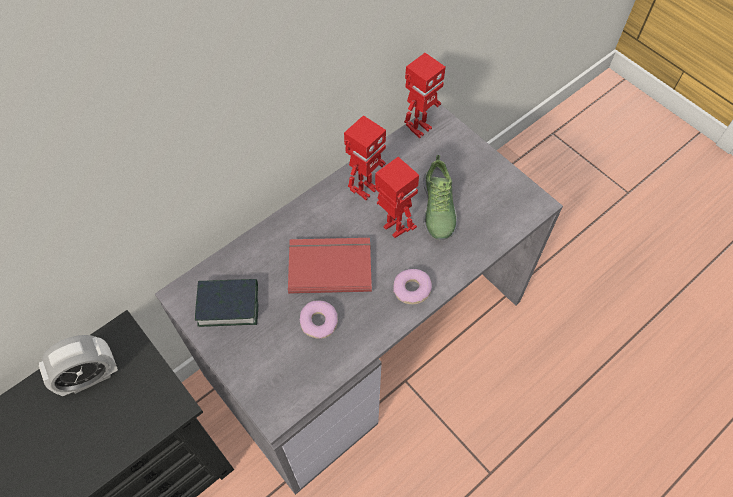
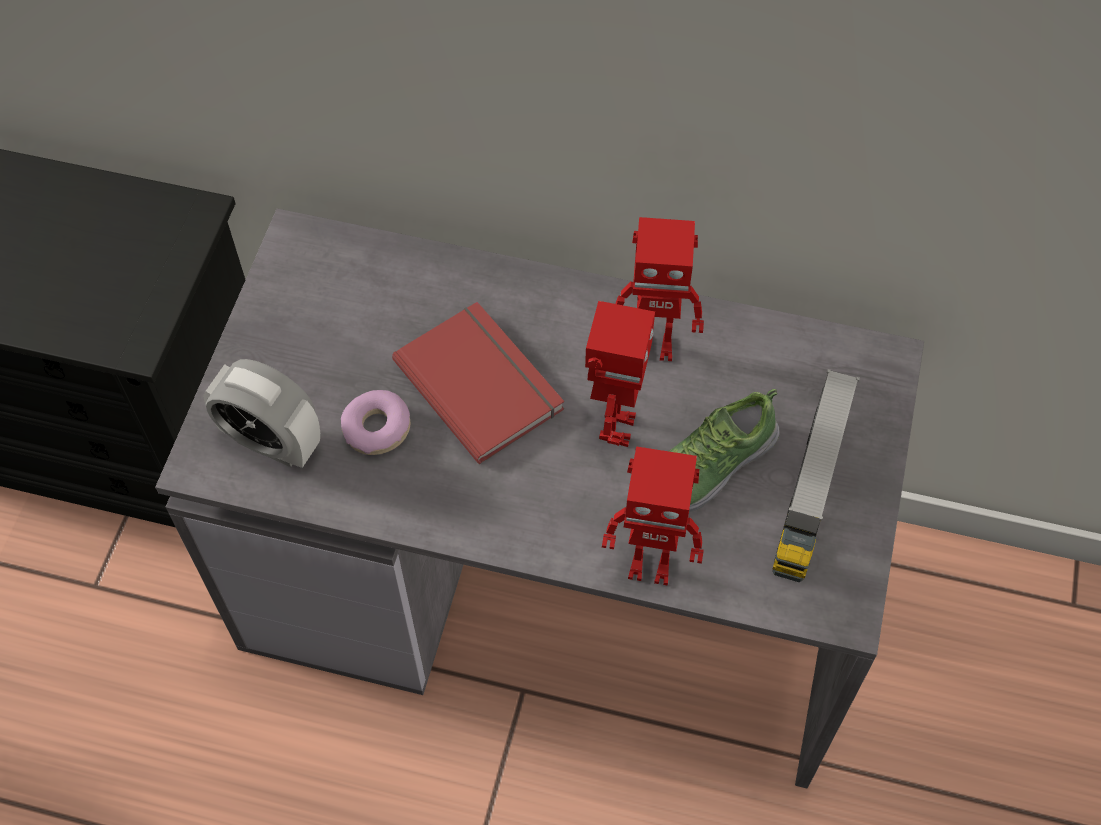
camera: 55 degrees right, 0 degrees up
alarm clock [39,335,118,396] -> alarm clock moved to [203,359,320,468]
book [195,279,258,327] -> none
donut [393,269,432,304] -> none
toy robot [404,53,446,138] -> toy robot moved to [602,446,704,586]
none -> toy truck [772,369,860,582]

